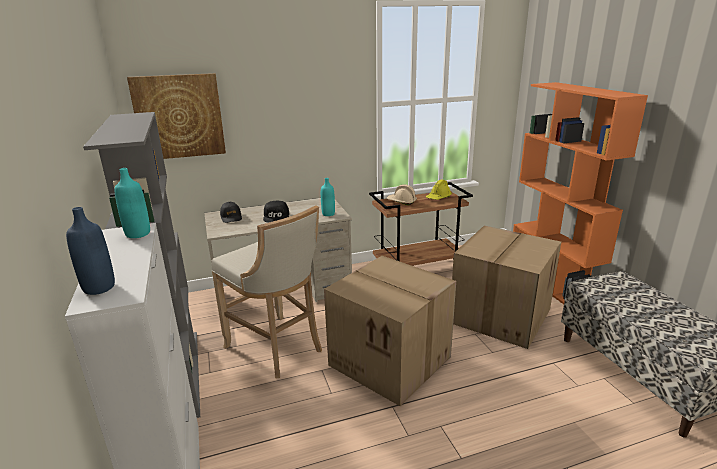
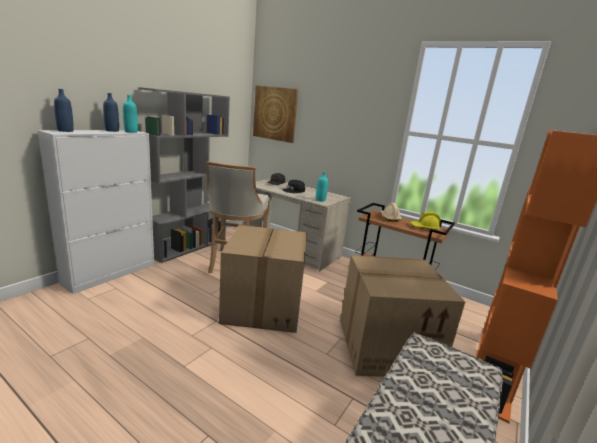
camera: 50 degrees right, 5 degrees down
none -> blue bottle [103,93,119,132]

